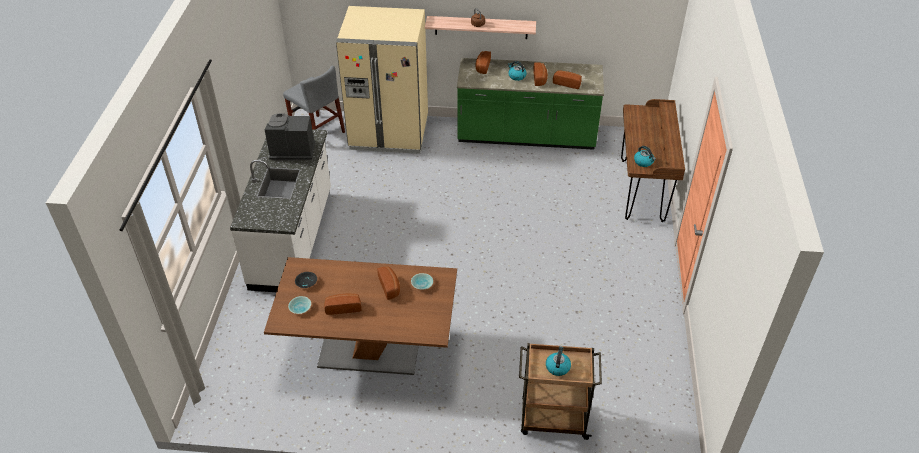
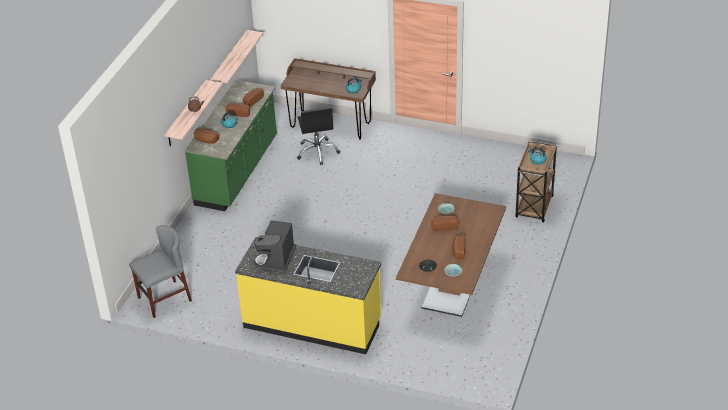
camera: 75 degrees left, 5 degrees down
white counter [230,129,331,292] -> yellow counter [235,237,381,354]
beige fridge [336,6,428,154] -> none
none -> shelf [210,30,263,83]
none -> black office chair [297,107,340,165]

